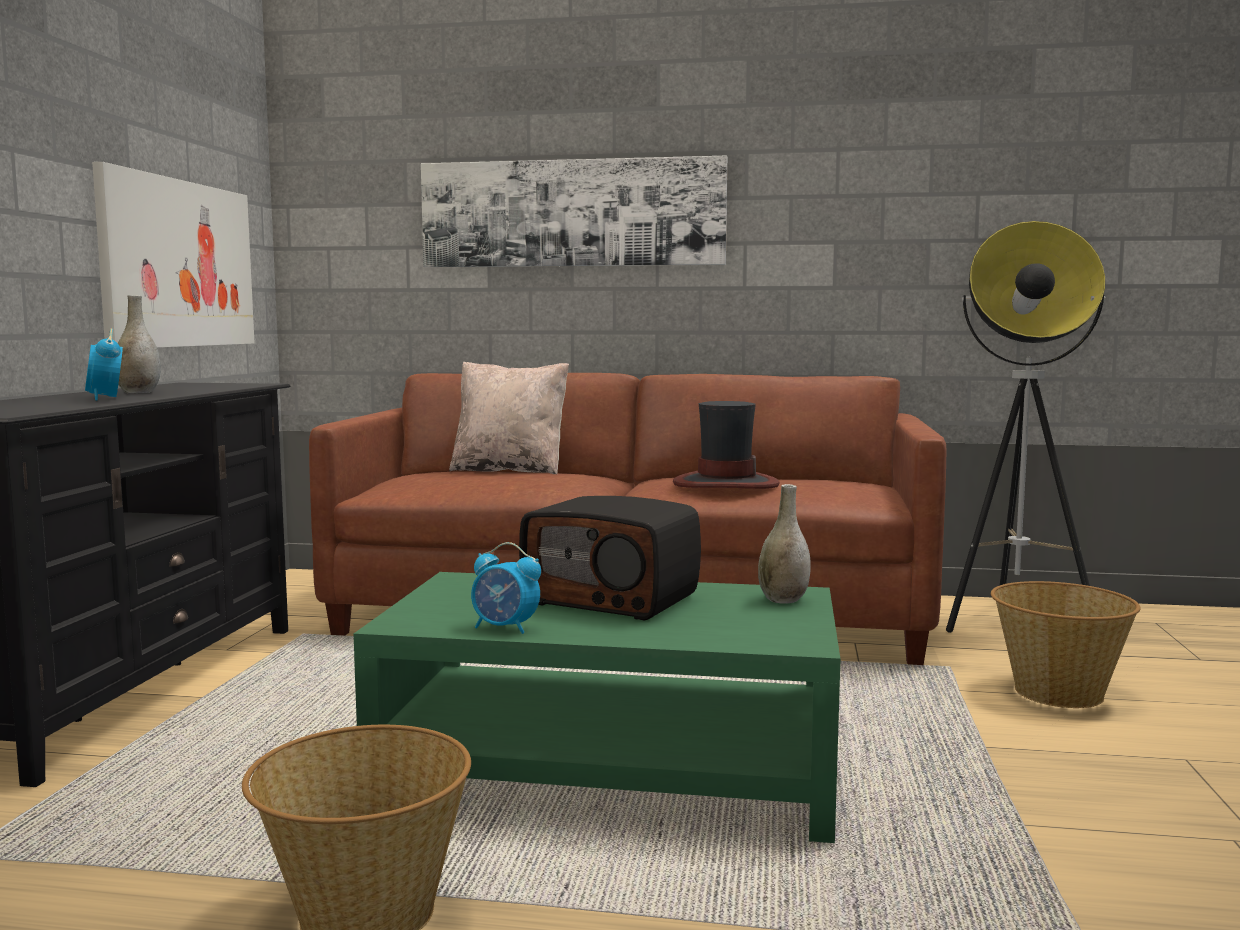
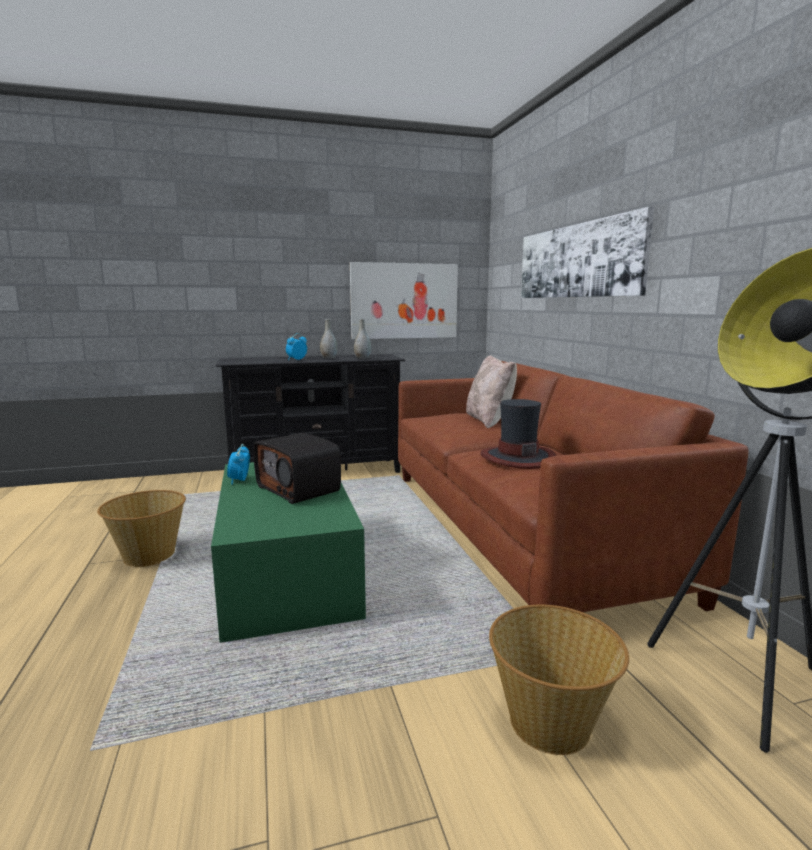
camera: 65 degrees right, 5 degrees up
radio [519,496,701,621] -> radio turned 45 degrees counterclockwise [253,433,341,504]
grey vase [758,484,811,604] -> grey vase moved to [354,319,371,359]

